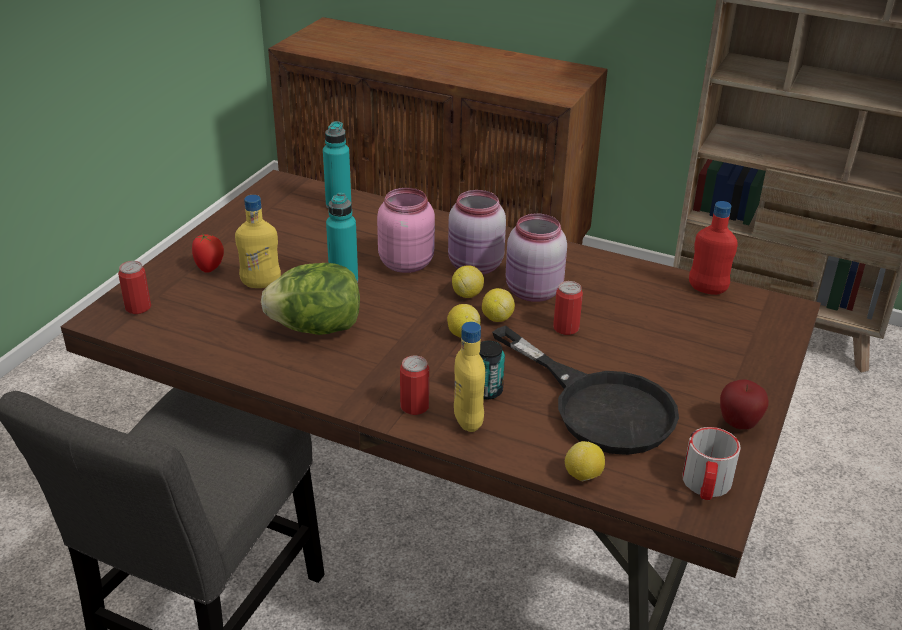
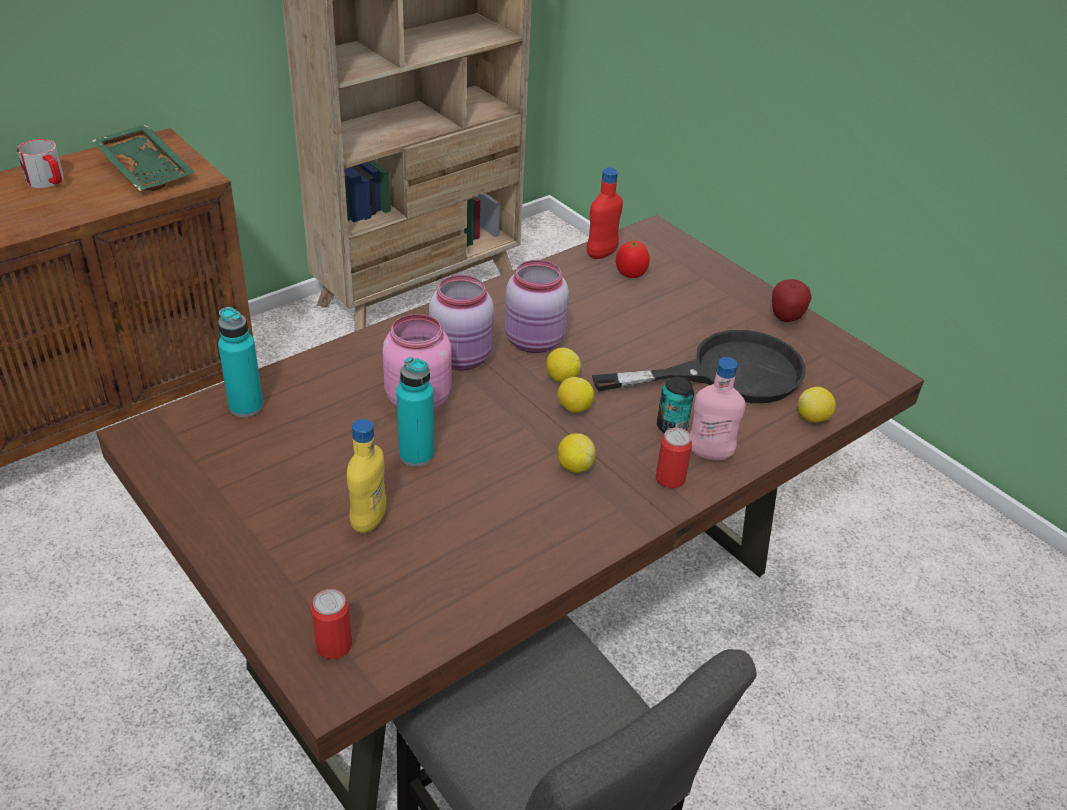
camera: 65 degrees left, 5 degrees up
tomato [192,233,224,273] -> tomato moved to [616,241,650,278]
lettuce [261,263,360,335] -> none
lemon [452,265,484,298] -> lemon moved to [558,433,596,473]
yellow bottle [454,322,485,432] -> pink bottle [690,357,745,460]
can [553,281,583,335] -> none
mug [682,427,741,500] -> mug moved to [17,139,64,188]
none -> green tray [92,125,195,191]

